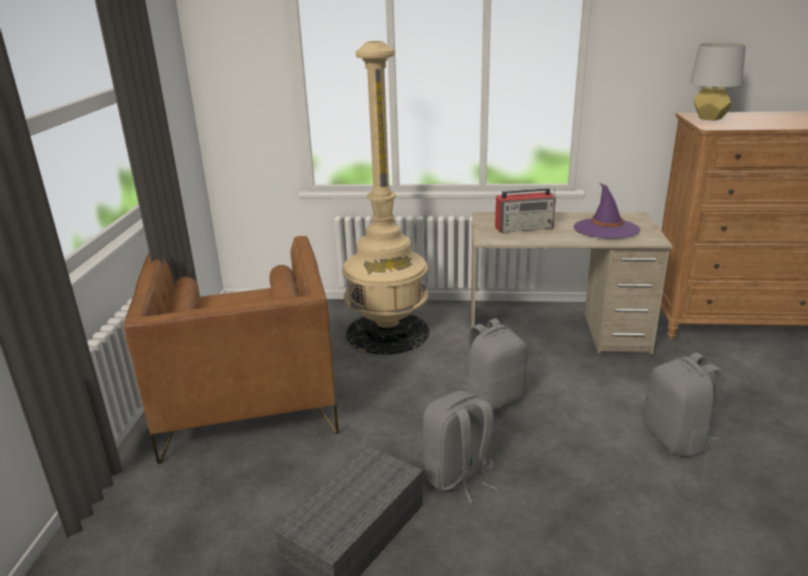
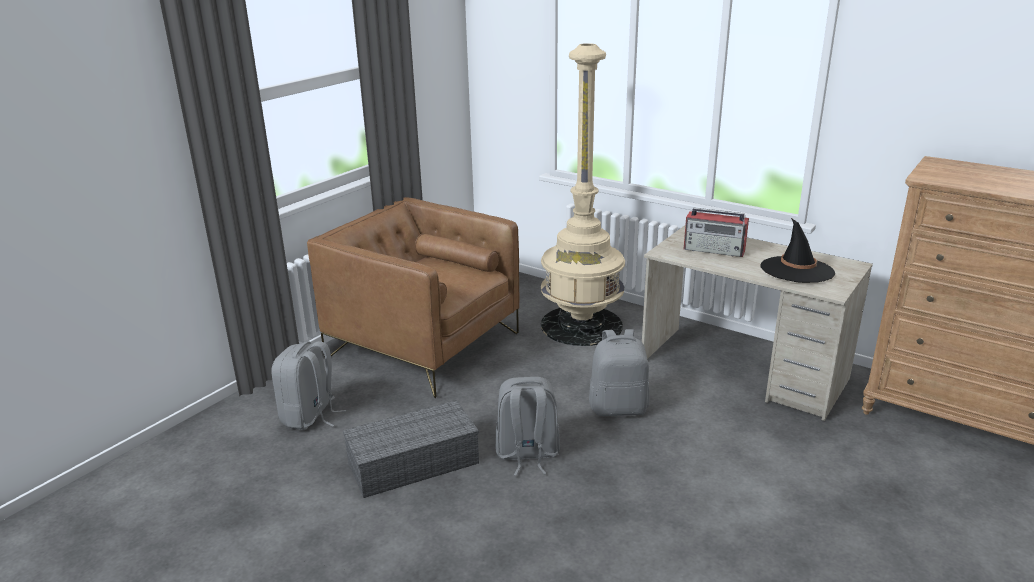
camera: 30 degrees right, 0 degrees up
brown armchair [124,236,339,464] -> brown armchair turned 105 degrees clockwise [307,197,519,398]
purple hat [574,183,640,238] -> black hat [760,218,835,283]
grey backpack [643,353,724,457] -> grey backpack moved to [272,341,346,430]
grey table lamp [690,43,746,121] -> none

